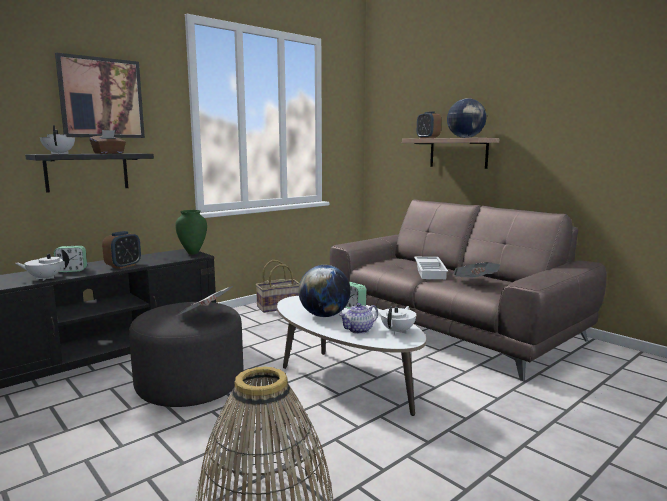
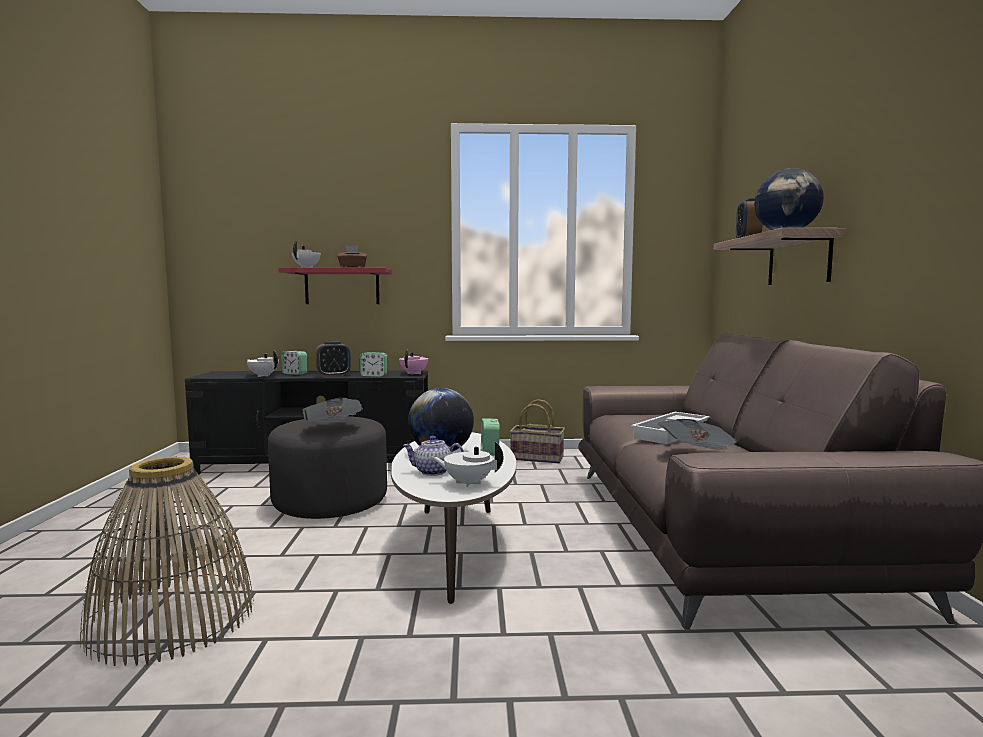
camera: 40 degrees right, 5 degrees down
black shelf [25,153,154,193] -> red shelf [279,267,392,304]
picture [55,52,145,138] -> none
green vase [175,210,207,255] -> pink teapot [399,350,428,375]
white teapot [380,306,416,334] -> white teapot turned 150 degrees counterclockwise [431,442,503,487]
none -> alarm clock [360,352,388,377]

